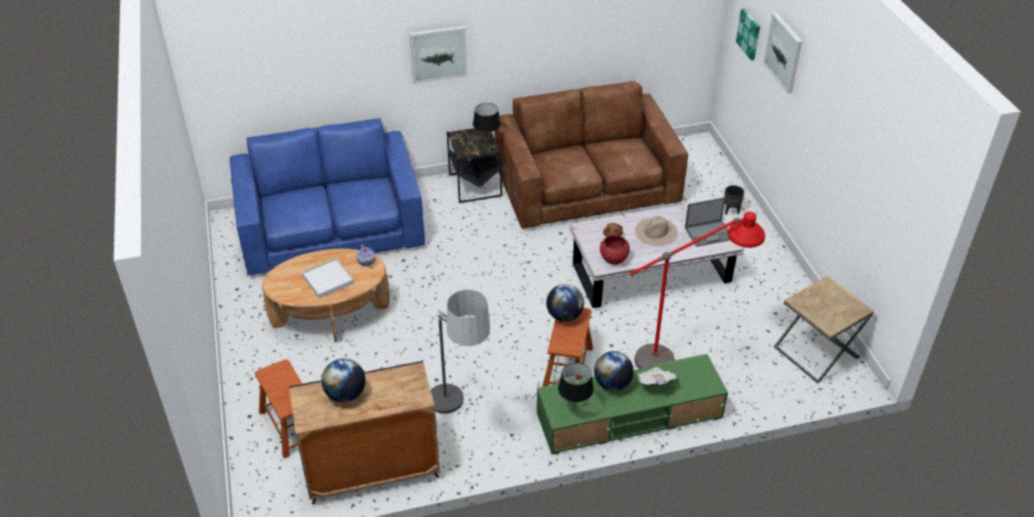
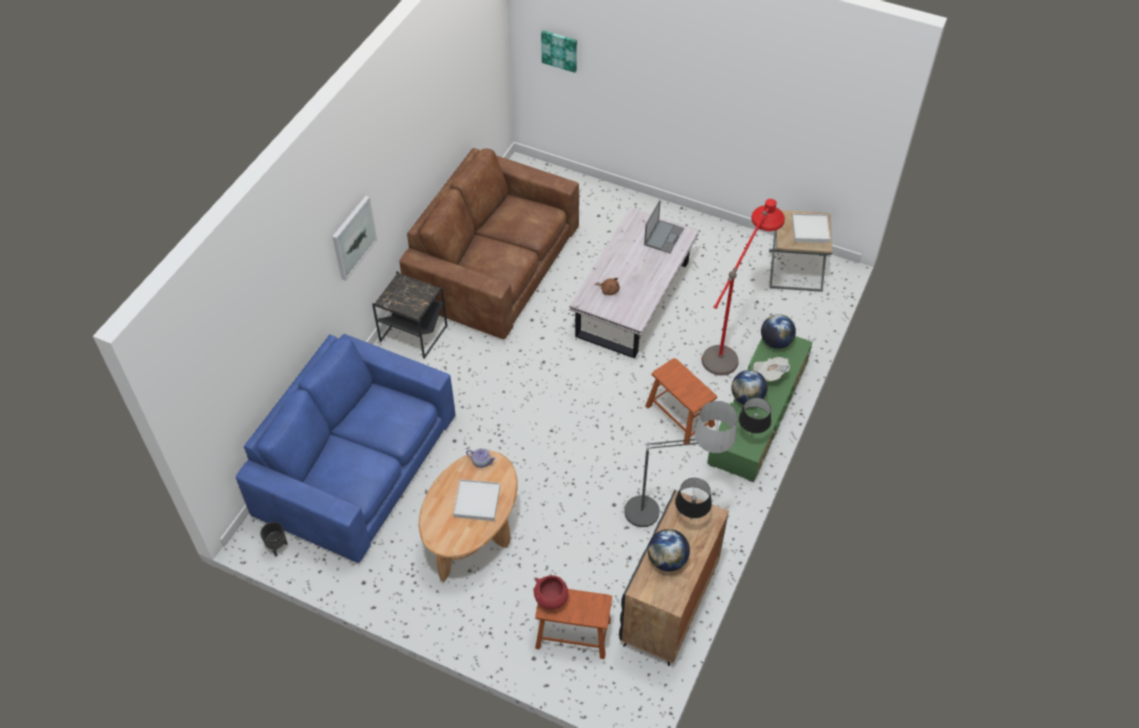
camera: 50 degrees left, 10 degrees up
black table lamp [473,103,501,145] -> black table lamp moved to [675,478,712,518]
globe [546,284,584,322] -> globe moved to [761,314,796,349]
red bowl [600,233,630,265] -> red bowl moved to [533,575,568,610]
beige hat [635,216,678,246] -> none
black planter [724,185,744,215] -> black planter moved to [260,522,288,556]
picture [763,12,802,94] -> none
none -> white tray [792,213,830,243]

